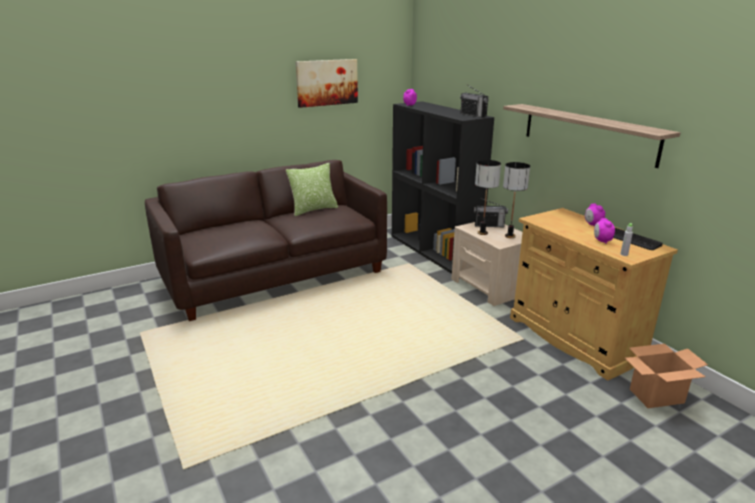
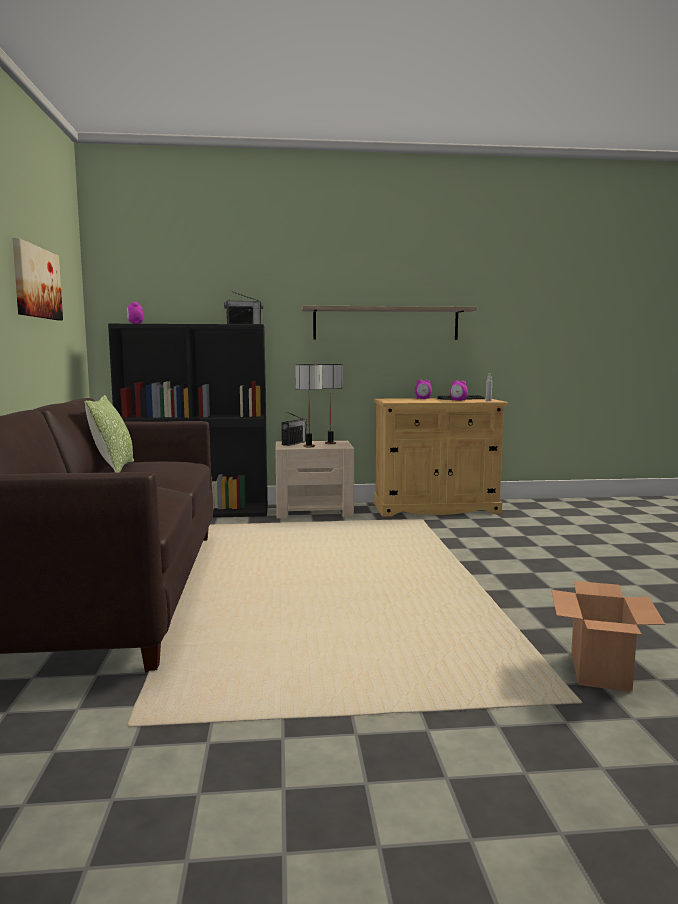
camera: 65 degrees left, 15 degrees down
cardboard box [625,344,708,408] -> cardboard box moved to [552,581,665,692]

